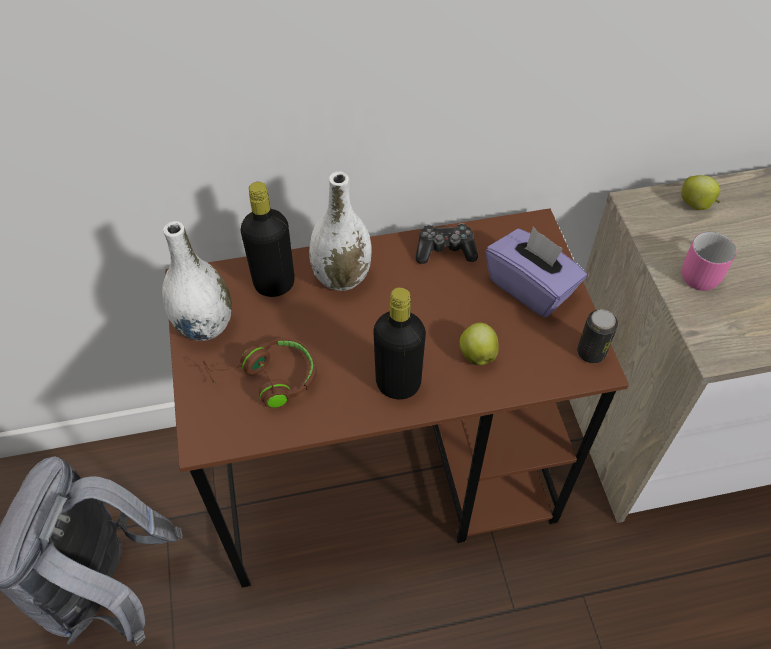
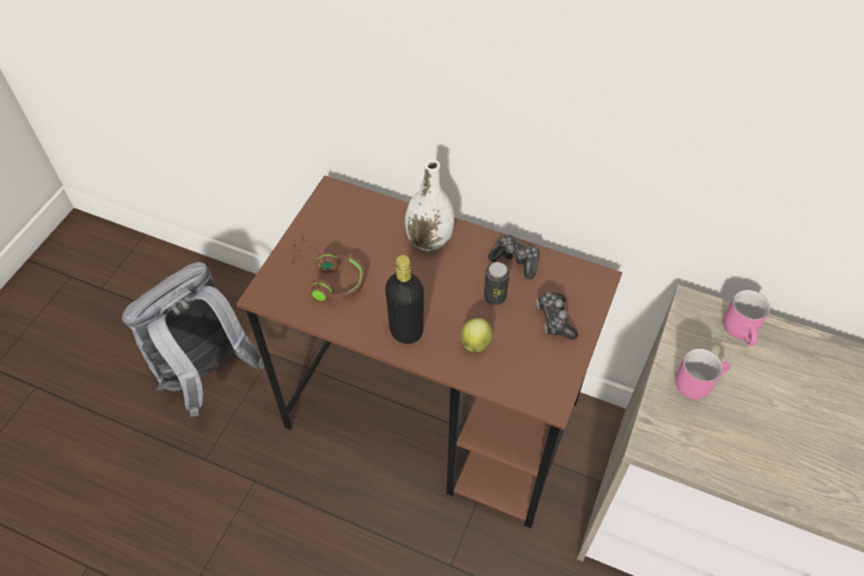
camera: 35 degrees right, 0 degrees up
white vase [162,221,232,341] -> none
black bottle [241,182,295,297] -> none
purple tissue box [485,227,587,317] -> game controller [537,292,578,340]
can [577,309,618,363] -> can moved to [484,262,510,305]
apple [681,175,720,210] -> pink mug [723,290,770,346]

